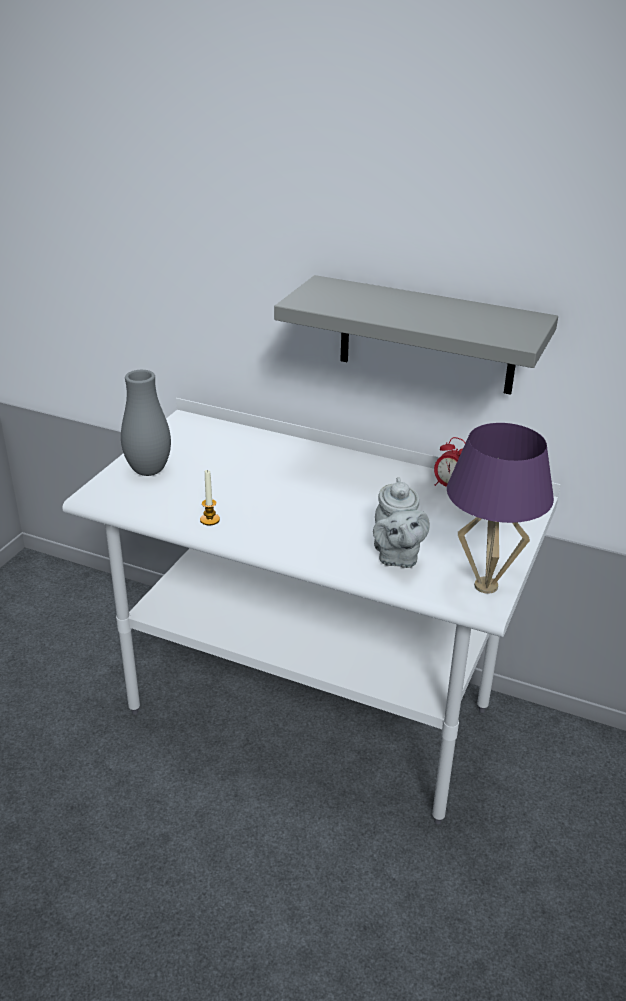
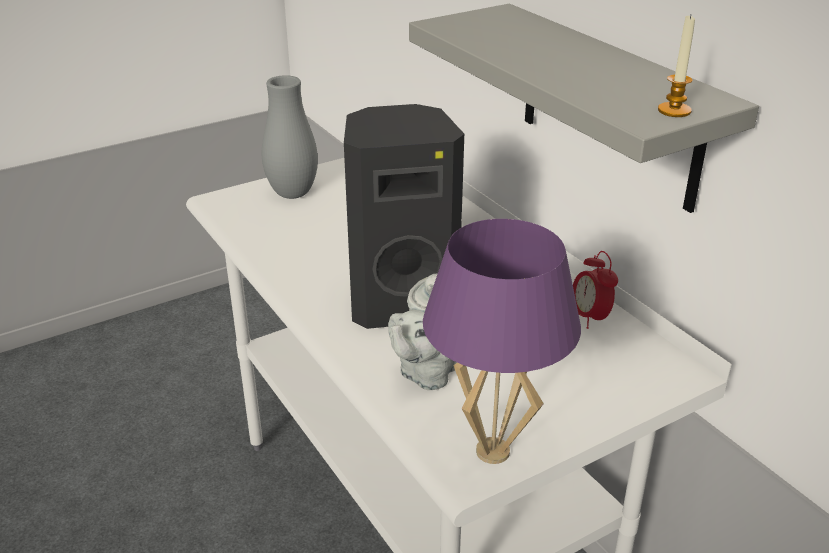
camera: 35 degrees right, 0 degrees up
candle [200,470,220,525] -> candle moved to [658,15,695,117]
none -> black speaker [344,104,464,329]

